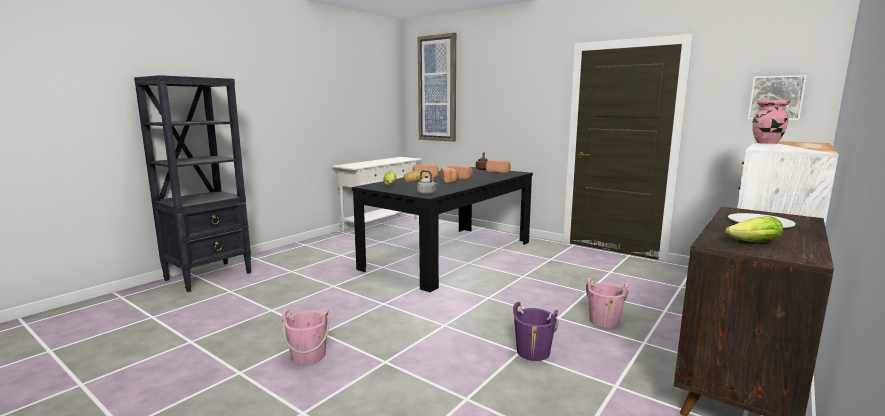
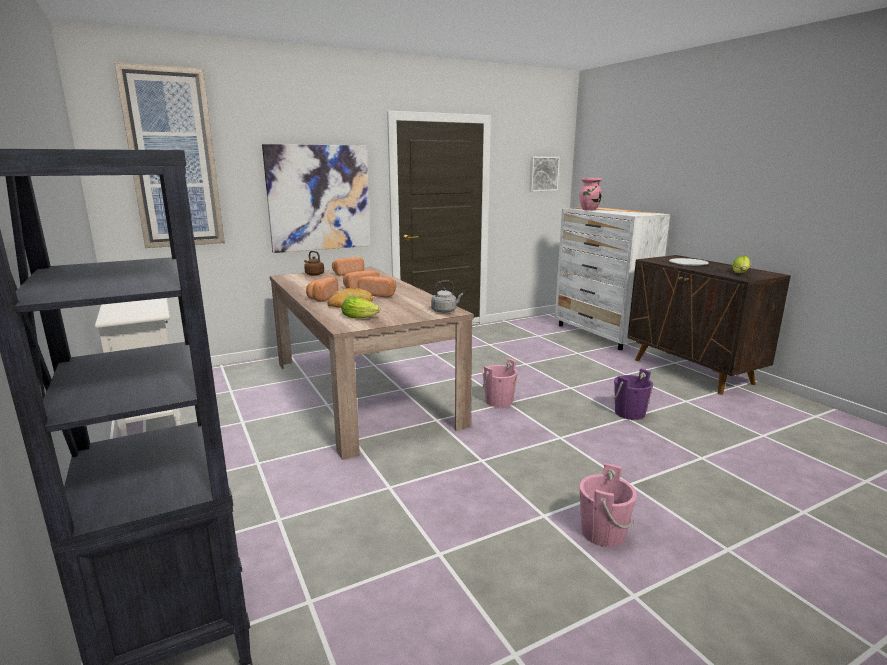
camera: 65 degrees left, 5 degrees up
black dining table [352,167,533,292] -> beige dining table [270,267,474,460]
pink bucket [586,277,629,328] -> pink bucket moved to [482,358,518,407]
none -> picture [262,144,371,253]

